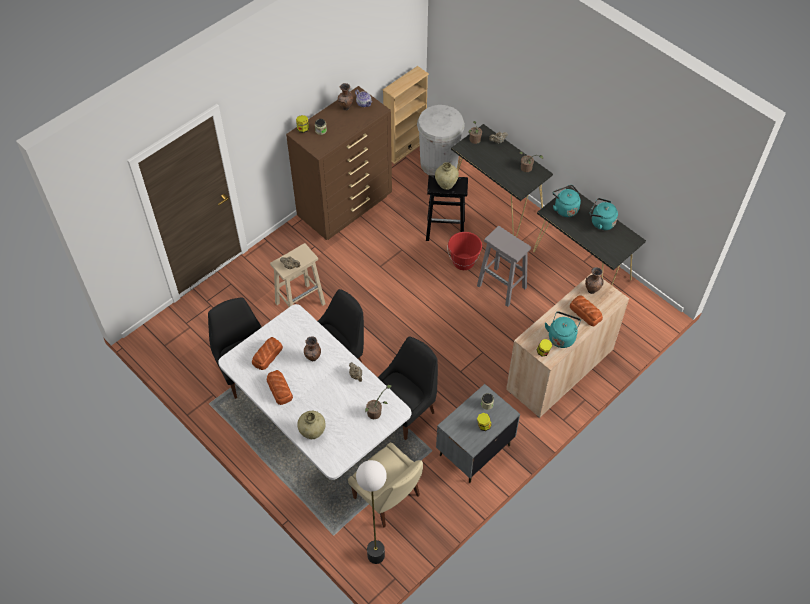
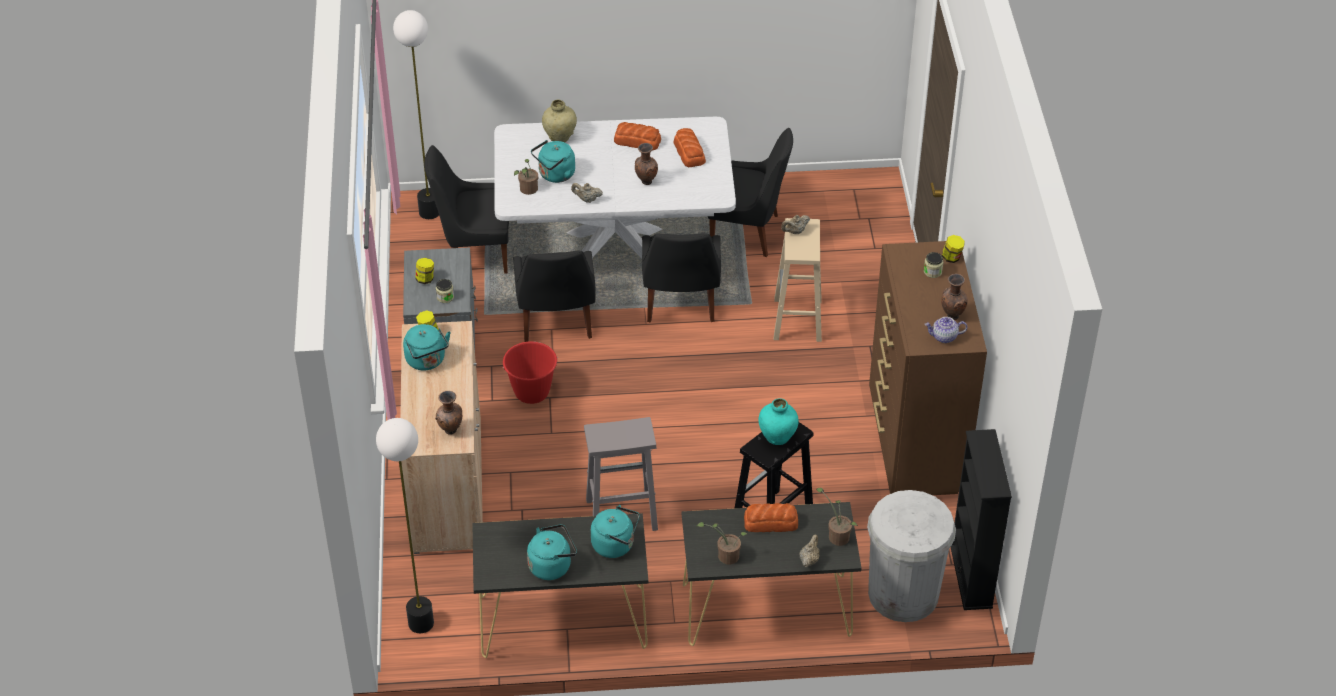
camera: 130 degrees right, 10 degrees down
beige chair [348,442,423,528] -> black chair [424,145,509,274]
beige bookcase [382,66,429,164] -> black bookcase [951,429,1012,610]
beige vase [435,162,459,190] -> turquoise vase [758,398,799,445]
red bucket [447,232,482,270] -> red bucket moved to [502,341,558,404]
bread [570,296,603,326] -> bread moved to [744,503,798,532]
none -> floor lamp [376,418,434,633]
none -> turquoise kettle [531,140,575,183]

